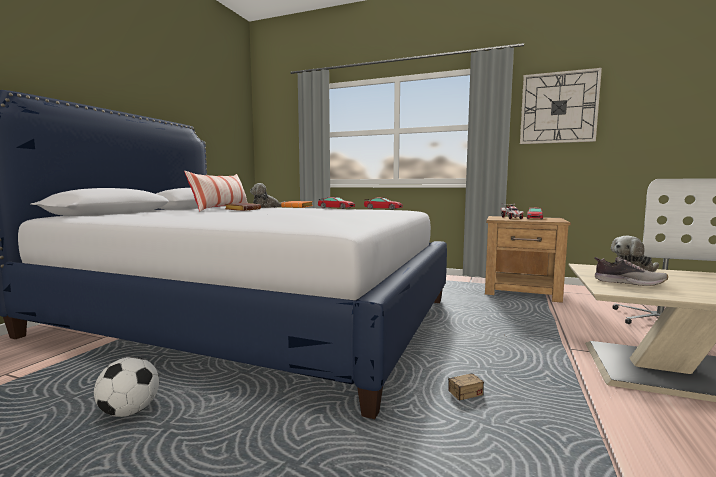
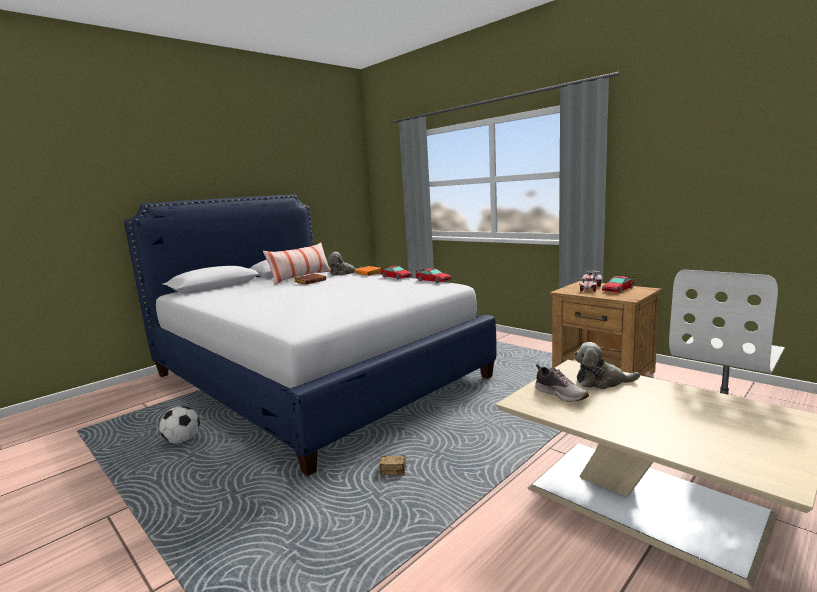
camera: 25 degrees right, 5 degrees up
wall clock [520,68,602,144] -> none

